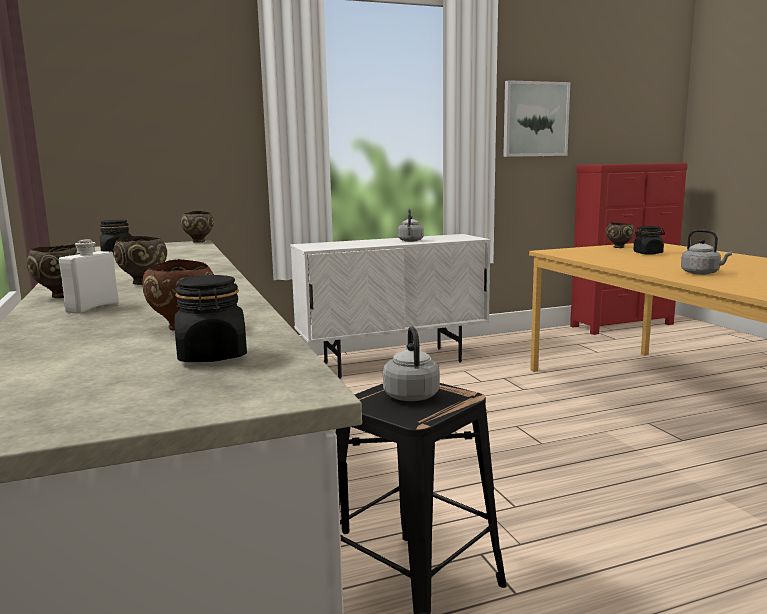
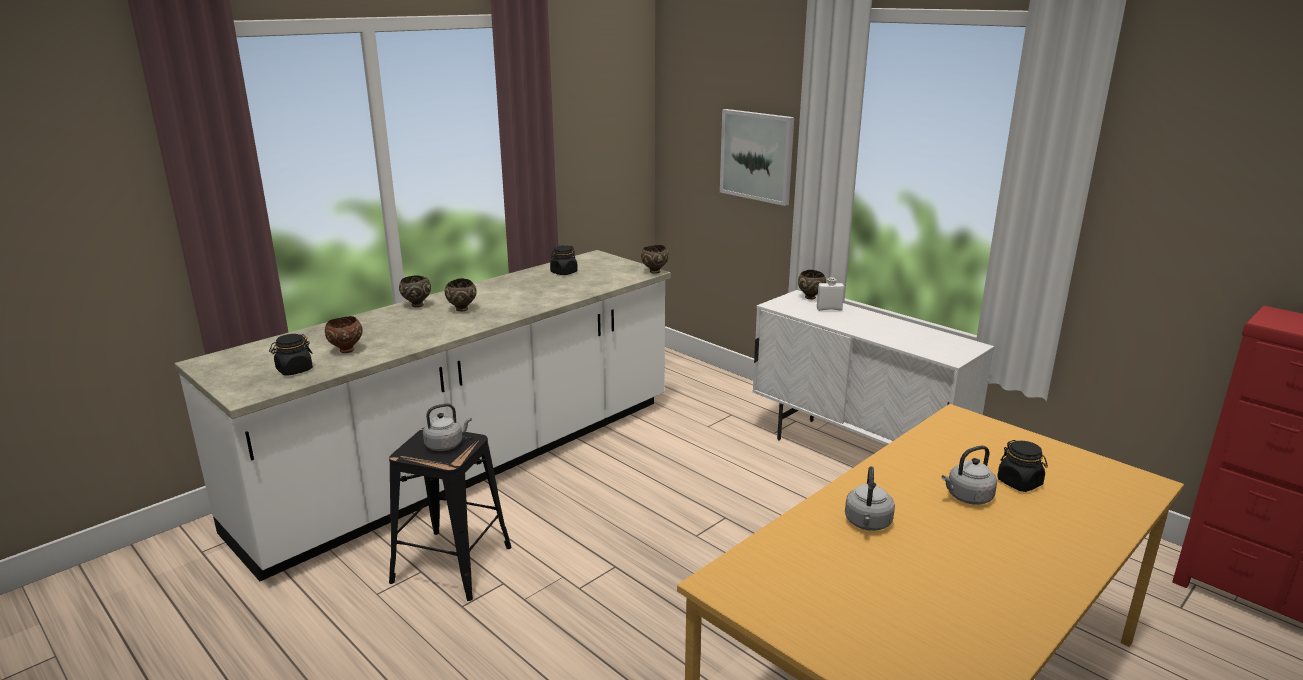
camera: 65 degrees right, 10 degrees up
white bottle [59,239,119,314] -> white bottle moved to [817,277,844,311]
grey kettle [398,208,424,242] -> grey kettle moved to [941,445,997,505]
picture [503,80,570,157] -> picture moved to [720,109,794,206]
brown bowl [606,222,635,248] -> brown bowl moved to [798,270,826,299]

